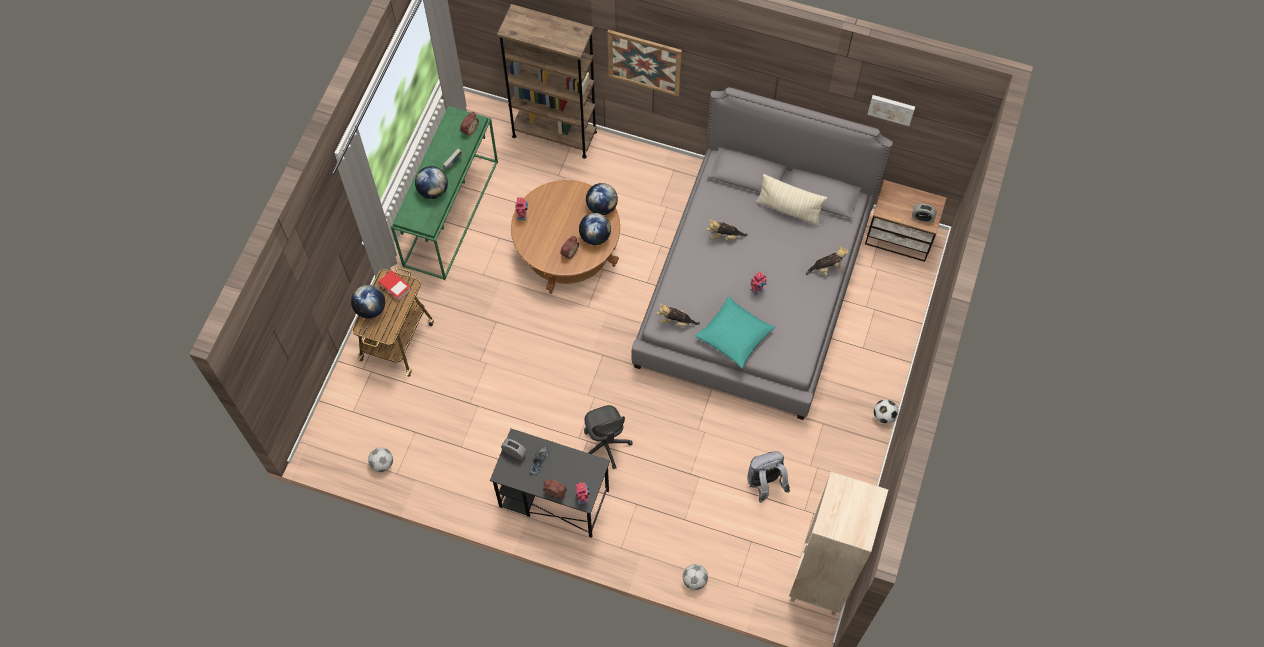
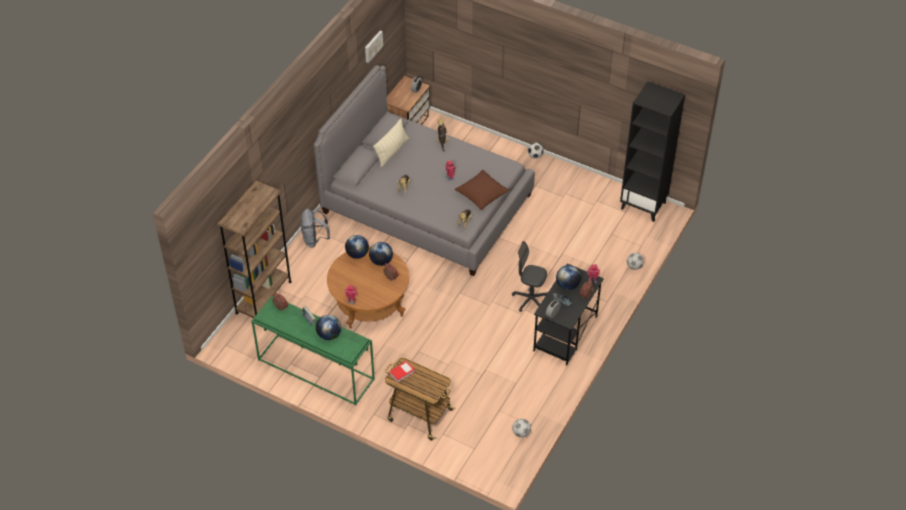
camera: 80 degrees left, 15 degrees down
globe [351,285,385,318] -> globe moved to [556,265,581,290]
grey office chair [584,405,633,469] -> grey office chair turned 150 degrees counterclockwise [512,241,548,312]
picture [608,30,682,97] -> none
turquoise pillow [695,297,775,368] -> brown pillow [455,170,510,210]
grey backpack [747,451,790,502] -> grey backpack moved to [301,209,330,247]
beige bookcase [789,472,888,616] -> black bookcase [620,81,685,222]

